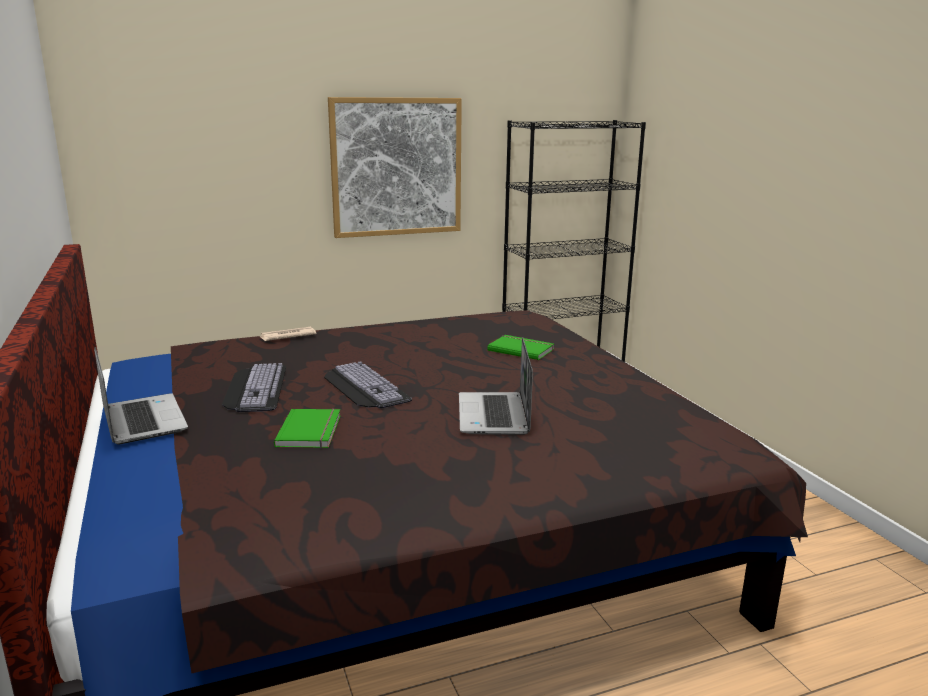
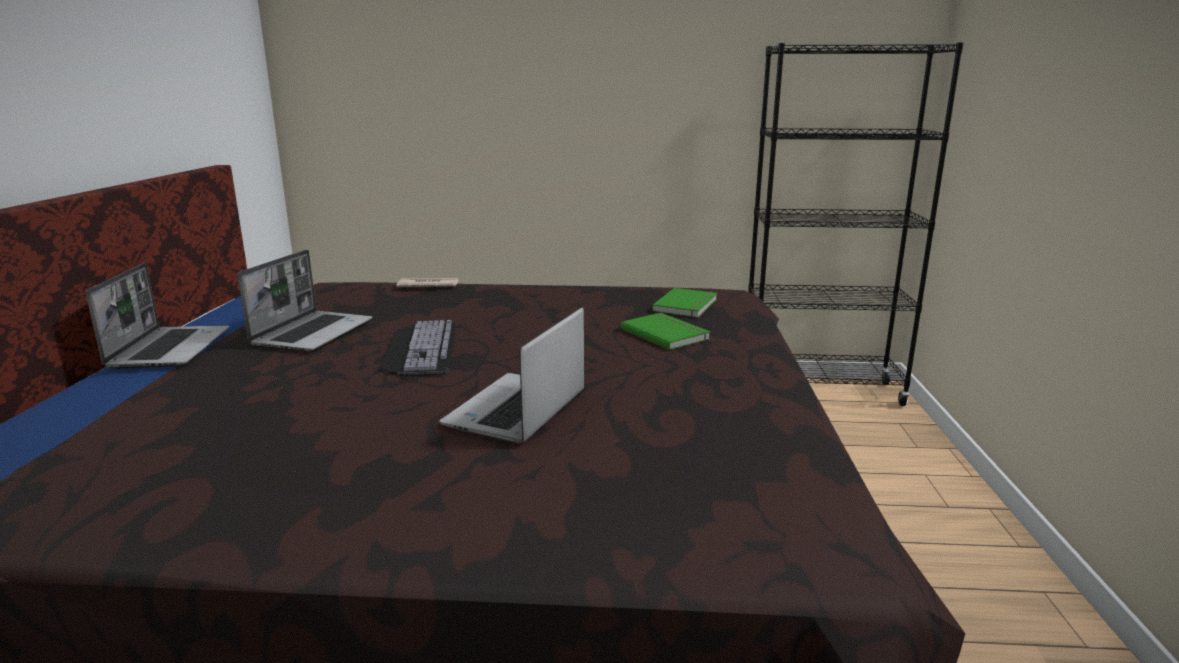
camera: 25 degrees right, 0 degrees up
keyboard [222,363,286,412] -> laptop [238,250,372,352]
green book [274,409,340,448] -> green book moved to [652,288,717,318]
picture [328,97,462,238] -> none

